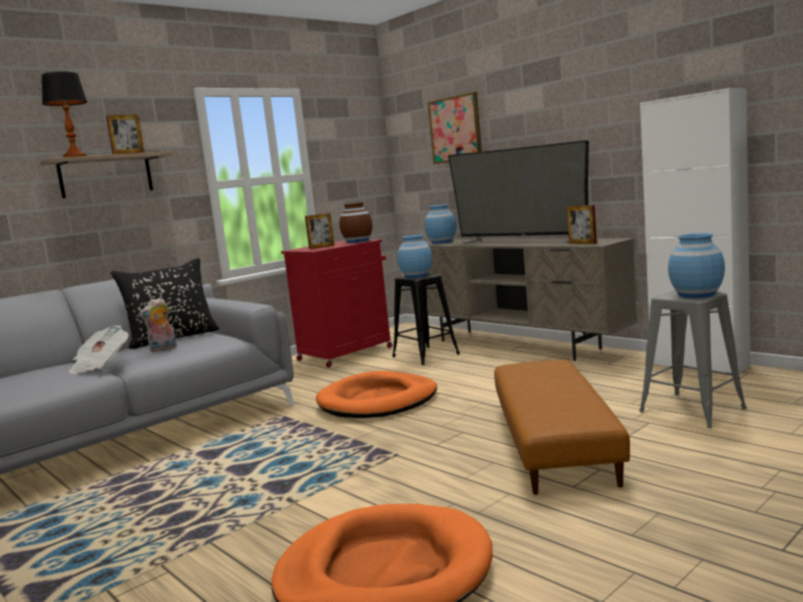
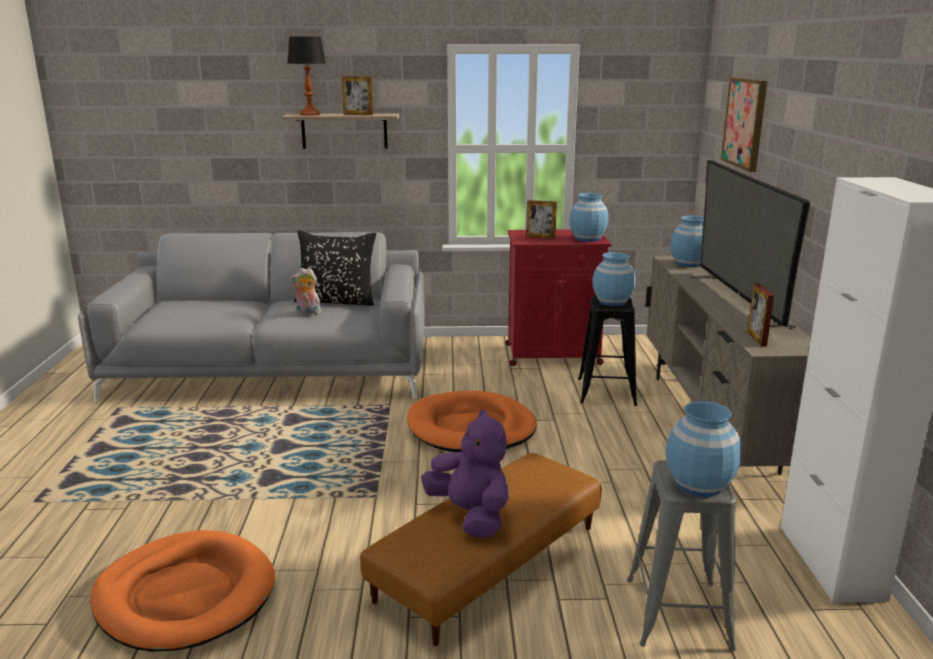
camera: 40 degrees right, 10 degrees up
newspaper [69,326,129,373] -> none
brown vase [339,202,373,243] -> blue vase [569,193,609,242]
none -> purple plush toy [421,409,509,538]

